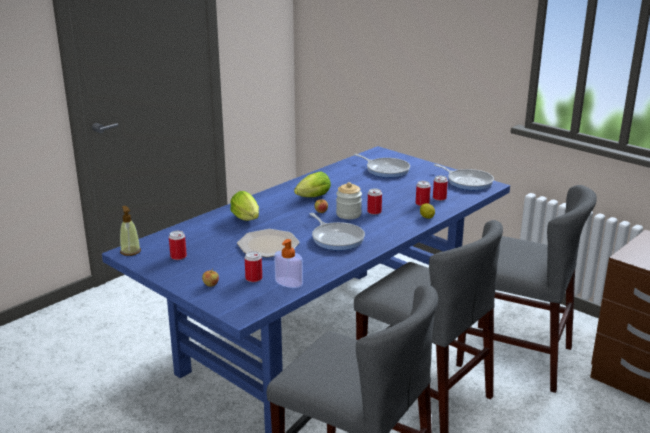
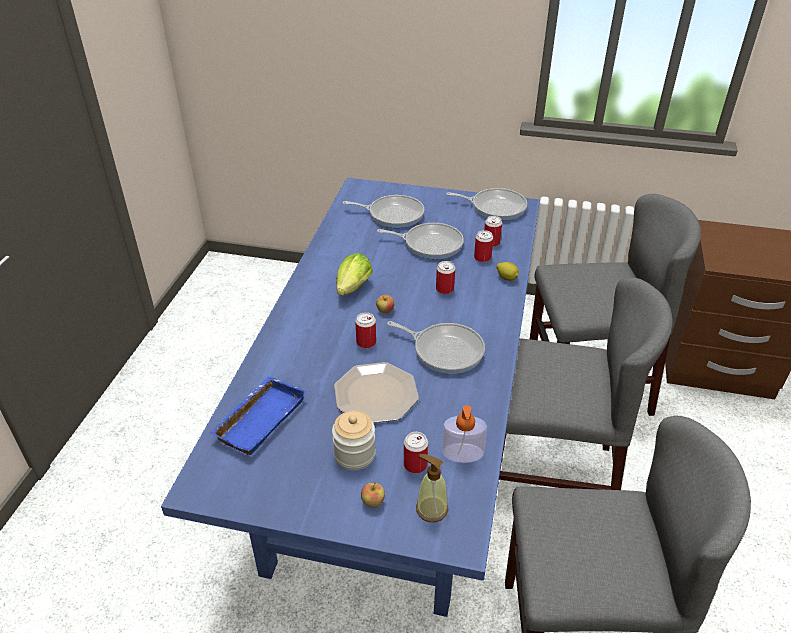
camera: 30 degrees left, 15 degrees up
soap dispenser [120,206,141,256] -> soap dispenser moved to [416,454,448,522]
can [169,231,187,260] -> can moved to [355,312,376,348]
lettuce [230,191,259,221] -> none
jar [336,182,362,219] -> jar moved to [332,411,376,471]
none -> blue tray [210,376,307,455]
none -> frying pan [377,223,464,260]

